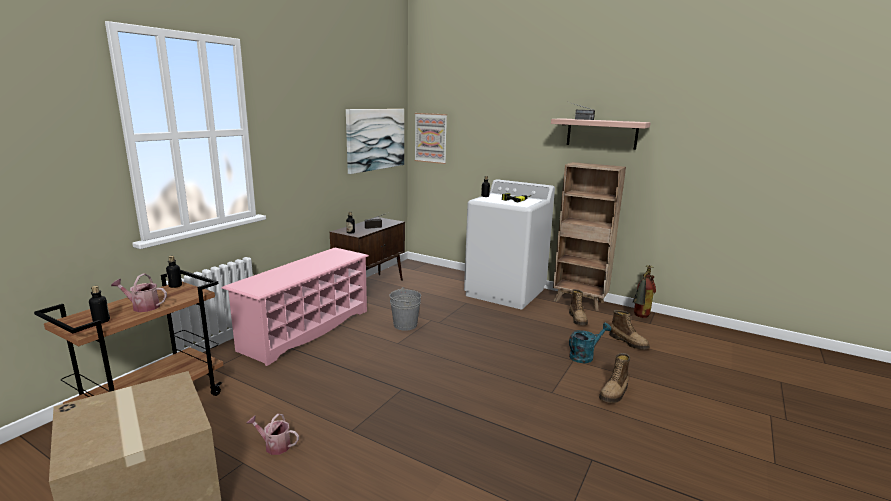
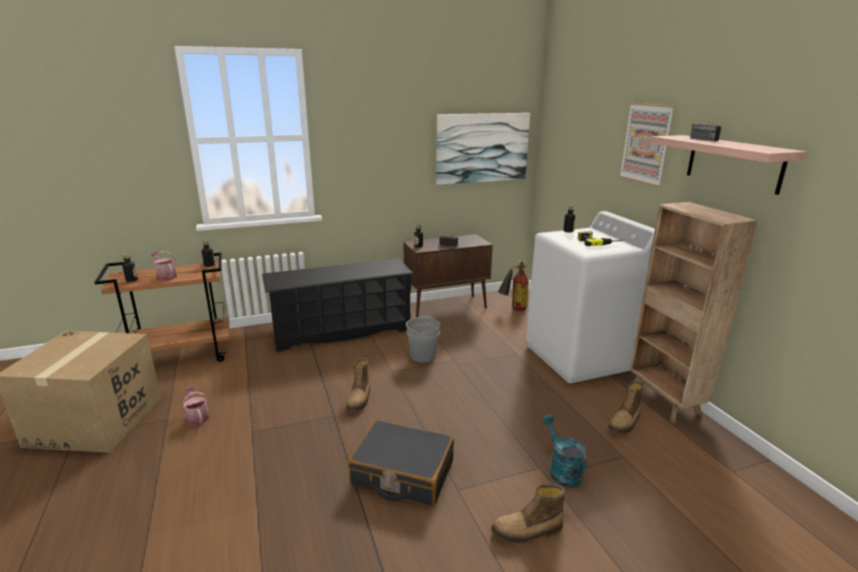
camera: 40 degrees right, 5 degrees up
pink shoe rack [221,248,369,366] -> black shoe rack [262,258,414,352]
picture [414,113,447,164] -> picture moved to [619,103,675,187]
turquoise watering can [569,323,611,363] -> turquoise watering can turned 120 degrees counterclockwise [542,415,587,487]
boot [609,310,650,349] -> boot moved to [346,358,370,412]
fire extinguisher [633,265,656,318] -> fire extinguisher moved to [498,260,529,311]
none -> black suitcase [348,420,454,507]

